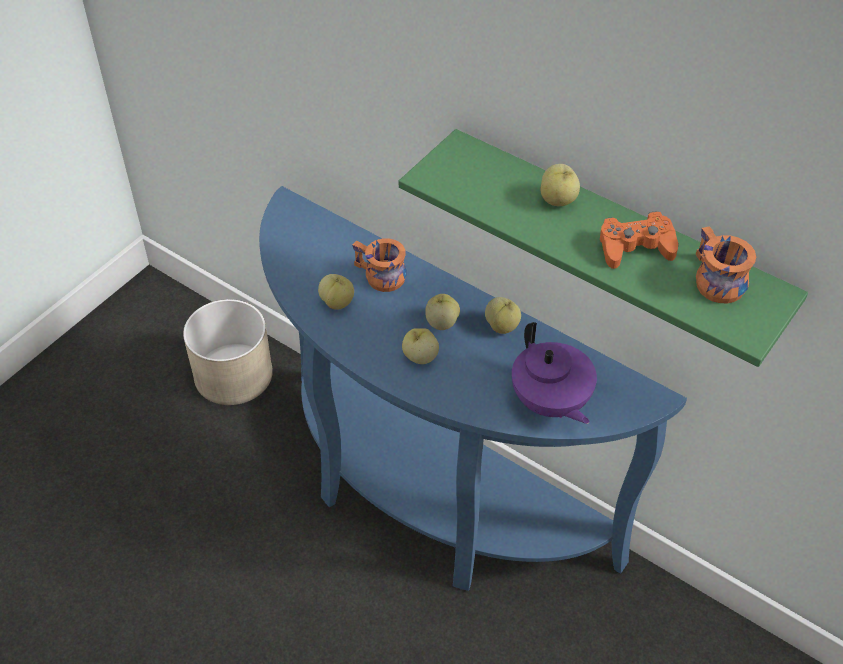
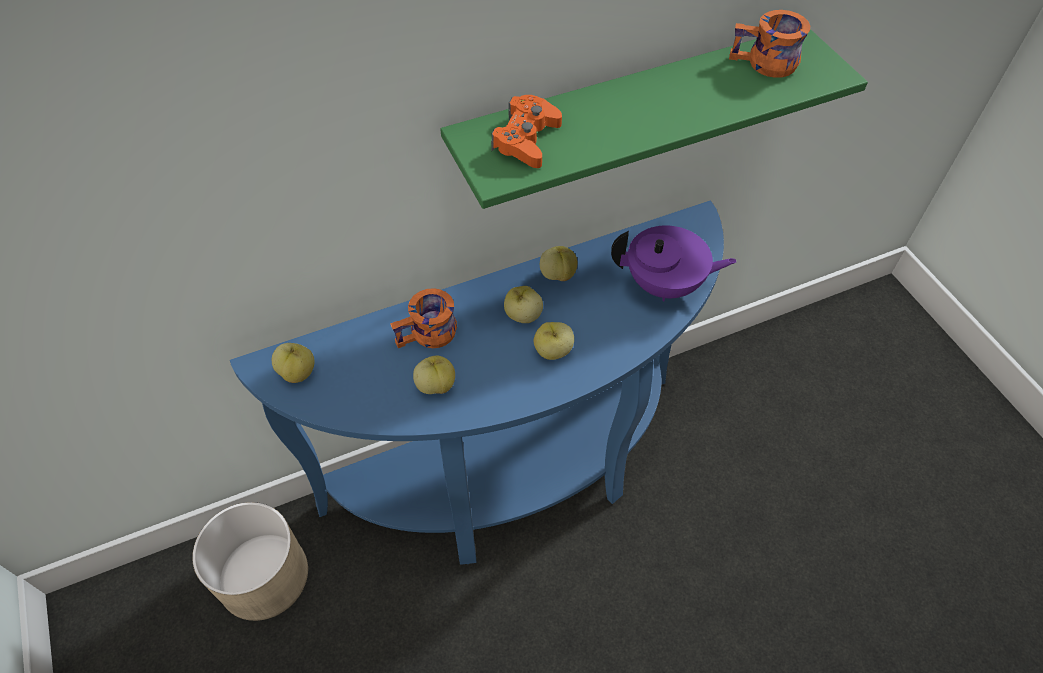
camera: 60 degrees left, 5 degrees up
apple [540,164,580,206] -> apple moved to [272,343,314,383]
orange game controller [600,211,678,269] -> orange game controller moved to [491,95,562,168]

